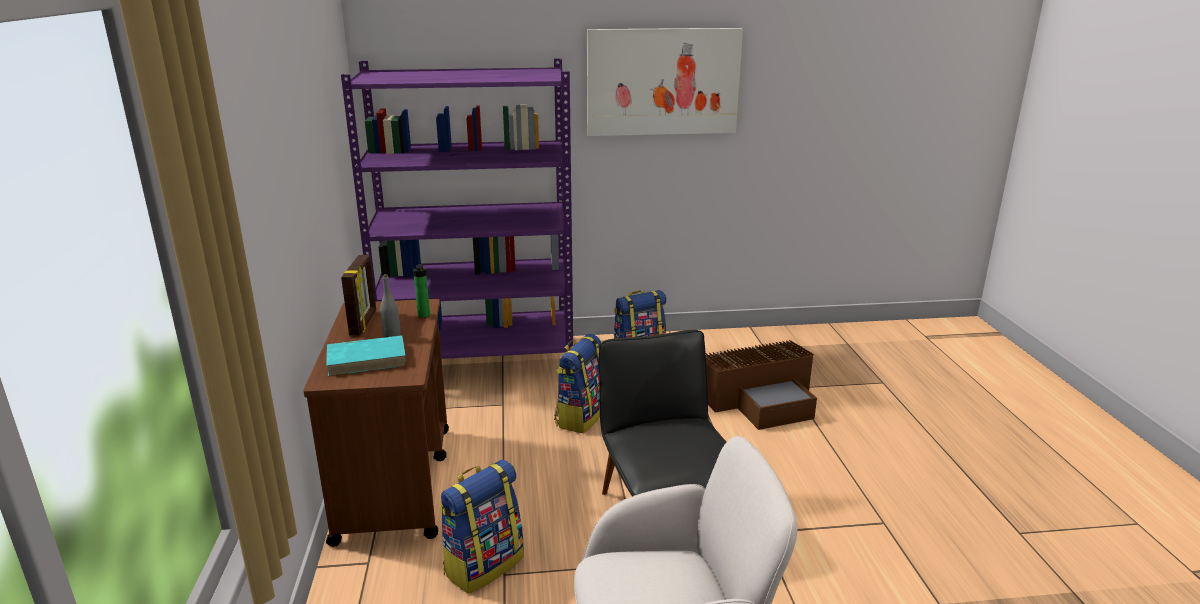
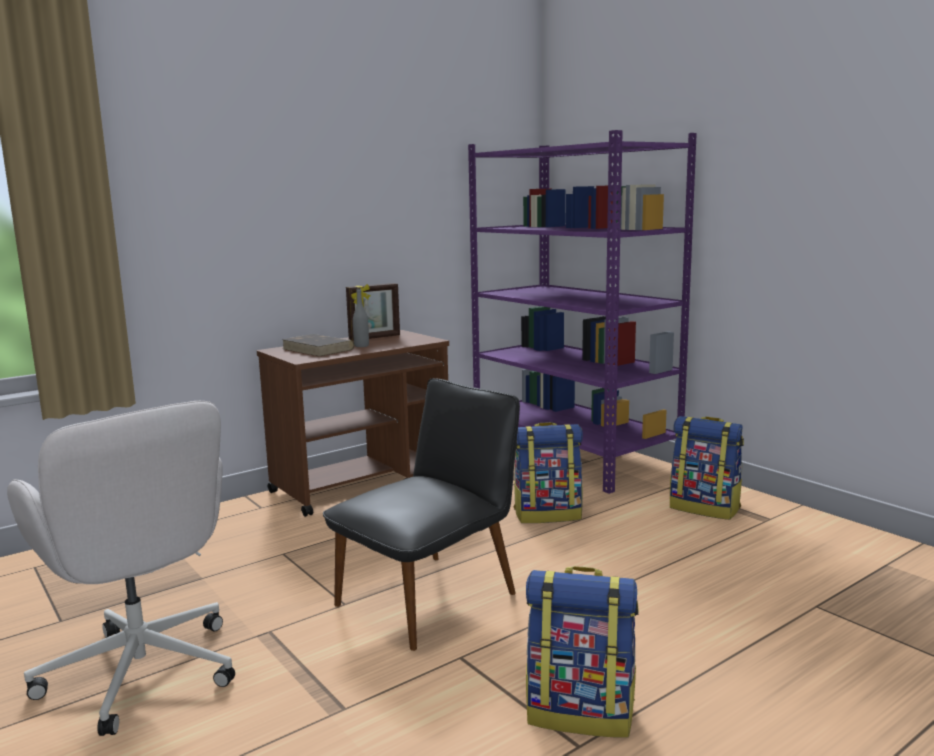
camera: 60 degrees right, 10 degrees down
turquoise book [326,335,407,376] -> brown book [282,334,354,357]
bottle [413,264,430,318] -> none
backpack [439,460,524,594] -> backpack moved to [526,566,639,737]
picture [587,28,743,136] -> none
brown storage box [706,340,817,430] -> none

